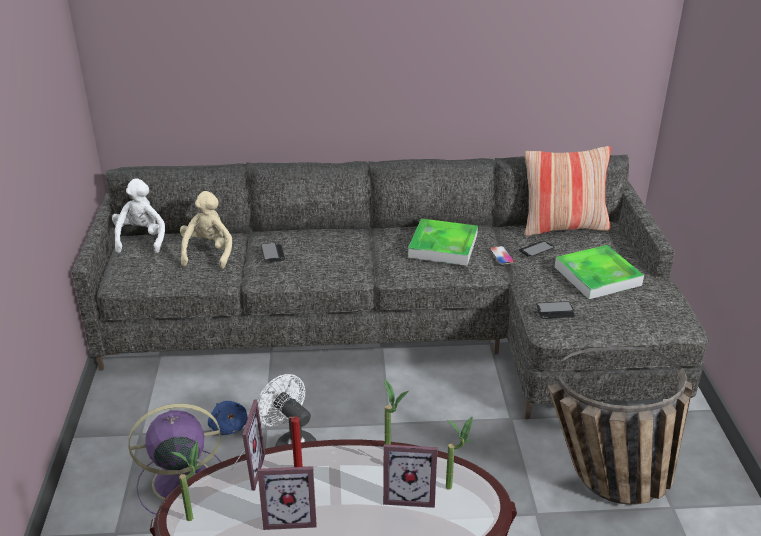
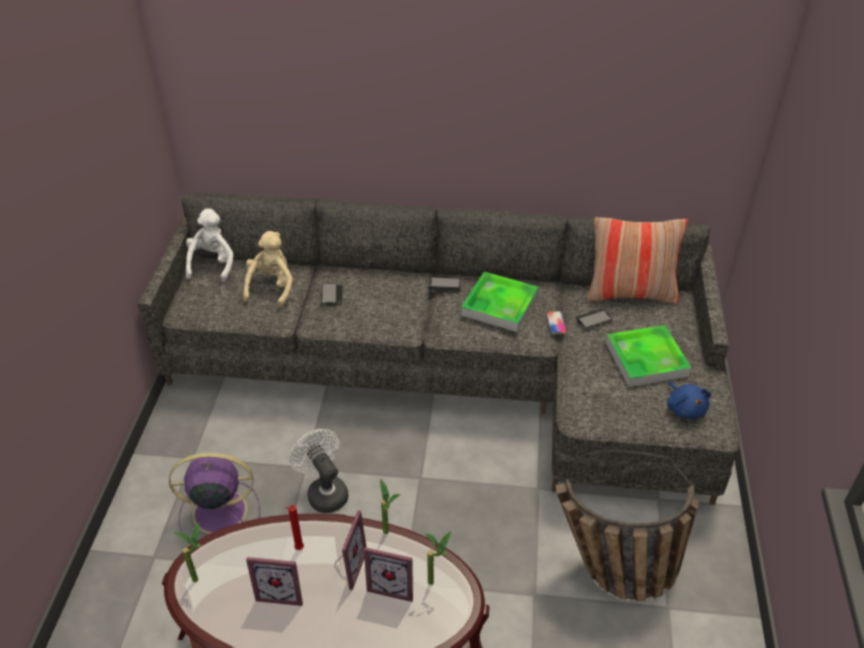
camera: 10 degrees right, 10 degrees up
blue plush toy [208,401,248,435] -> blue plush toy moved to [667,382,711,419]
picture frame [232,399,265,490] -> picture frame moved to [334,510,367,590]
phone [536,301,575,319] -> phone moved to [429,277,461,294]

